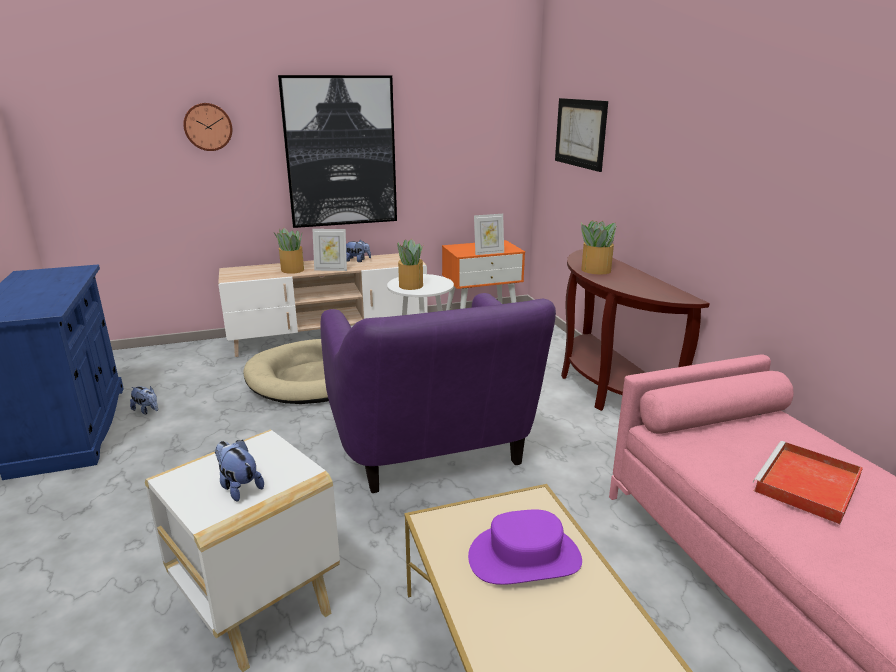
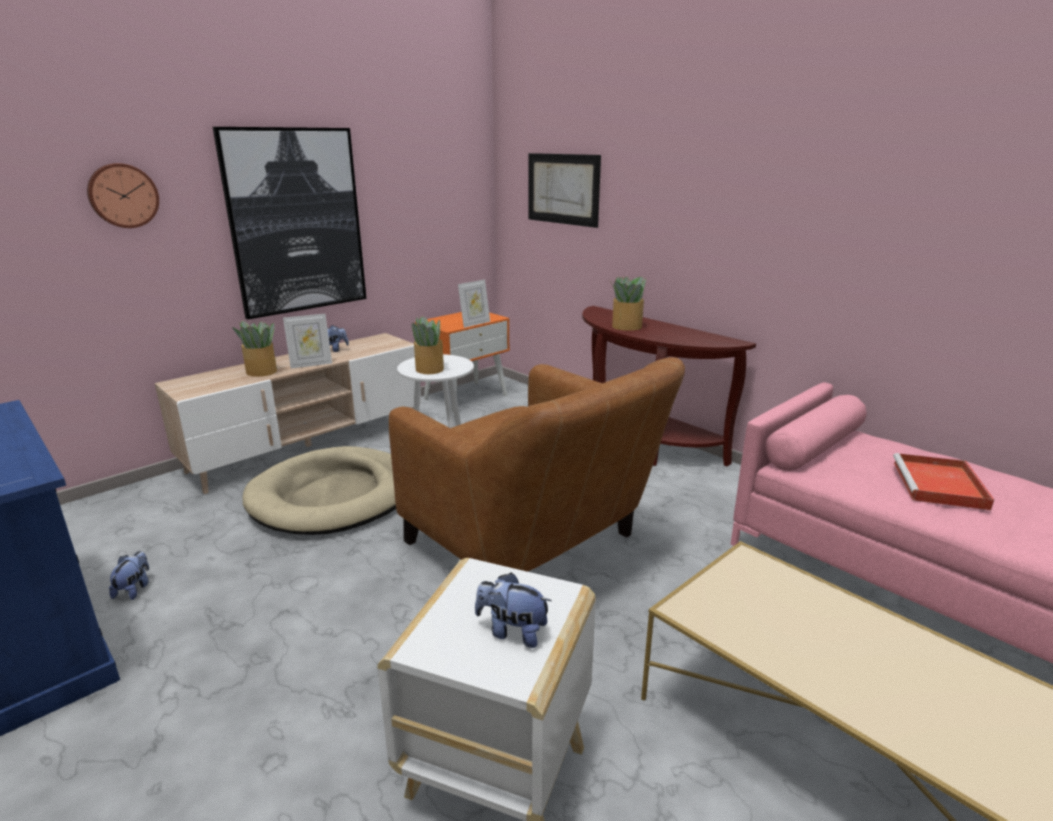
camera: 25 degrees left, 0 degrees up
plush toy [130,386,158,414] -> plush toy turned 90 degrees counterclockwise [109,551,149,600]
purple armchair [320,293,556,493] -> brown armchair [389,357,685,572]
purple hat [468,509,582,585] -> none

